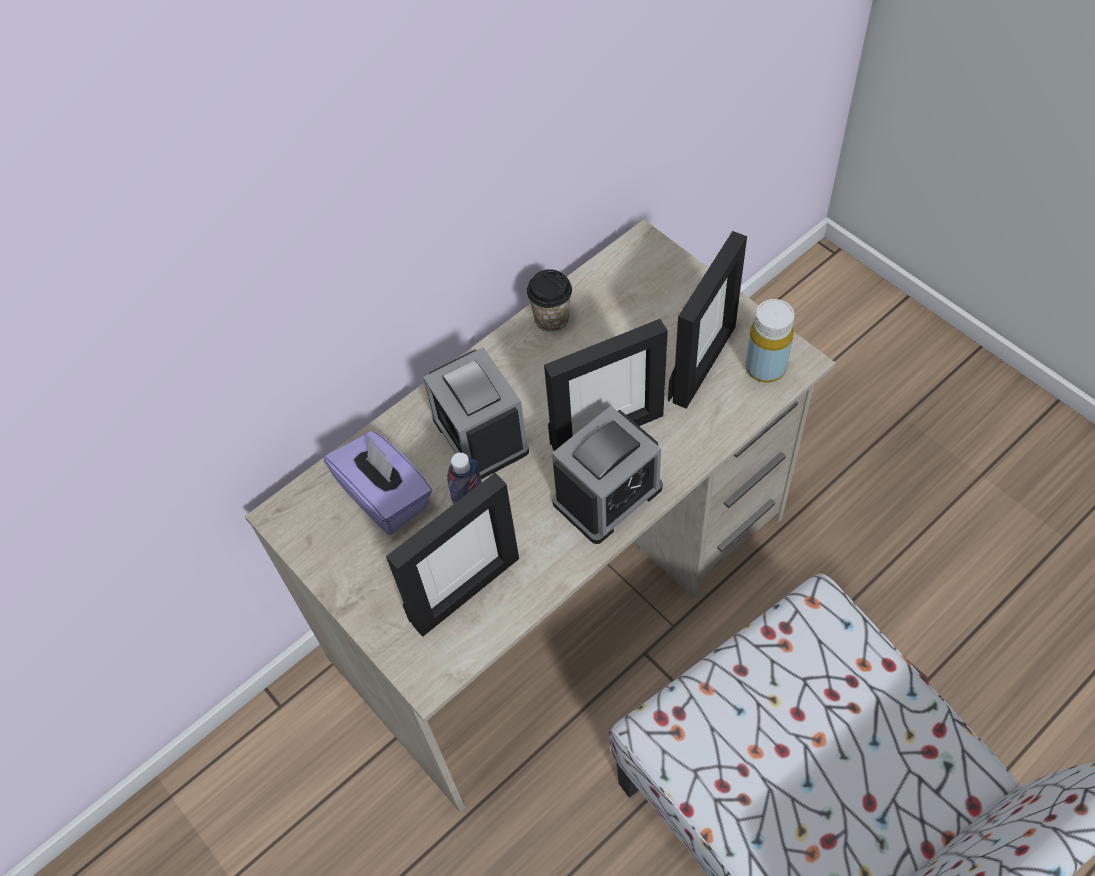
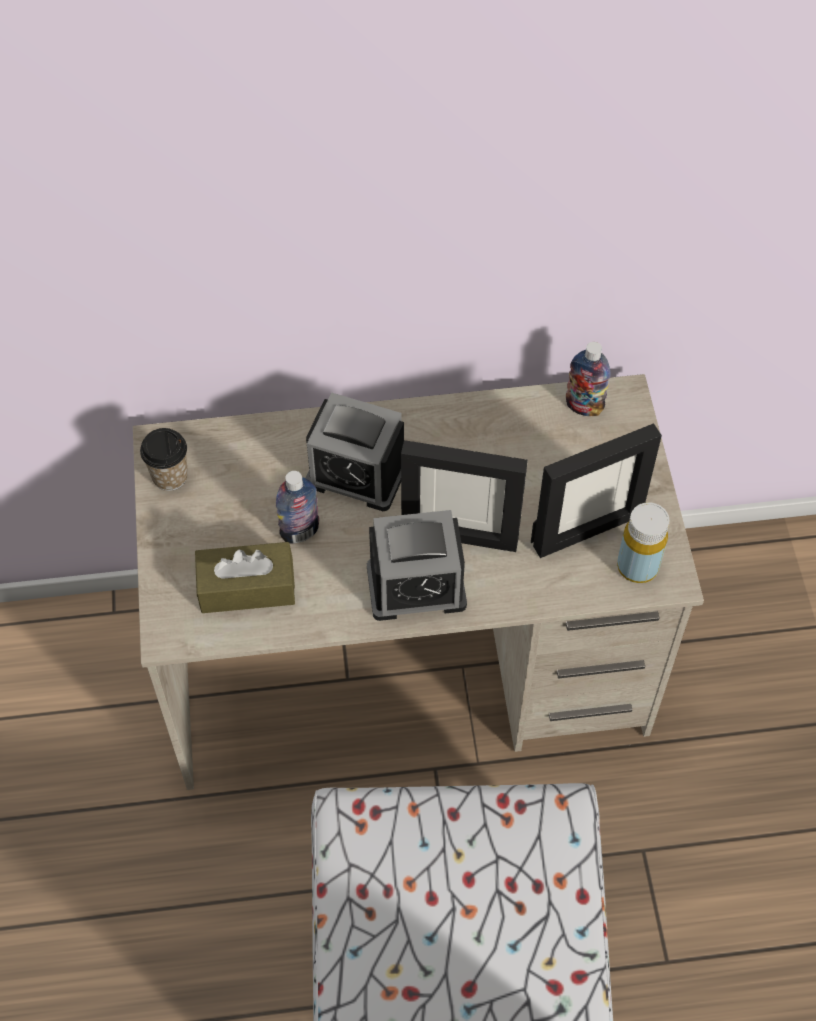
camera: 30 degrees right, 0 degrees up
purple tissue box [324,431,433,535] -> none
picture frame [386,473,519,637] -> brown tissue box [195,542,295,613]
alarm clock [423,347,529,479] -> alarm clock turned 75 degrees counterclockwise [305,392,404,511]
cup [527,269,572,332] -> cup moved to [140,428,188,491]
none -> bottle [566,342,611,416]

